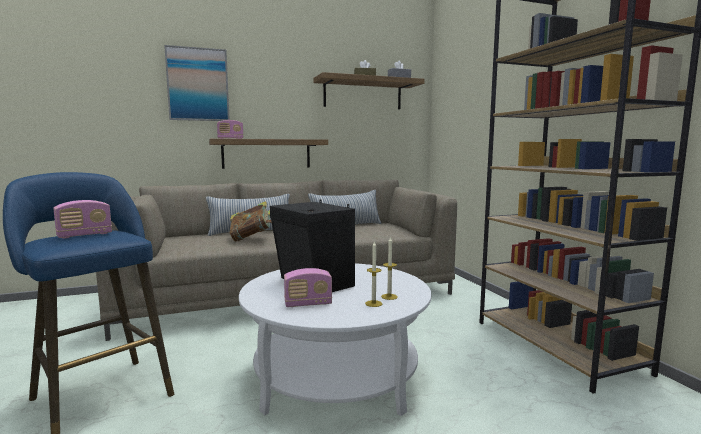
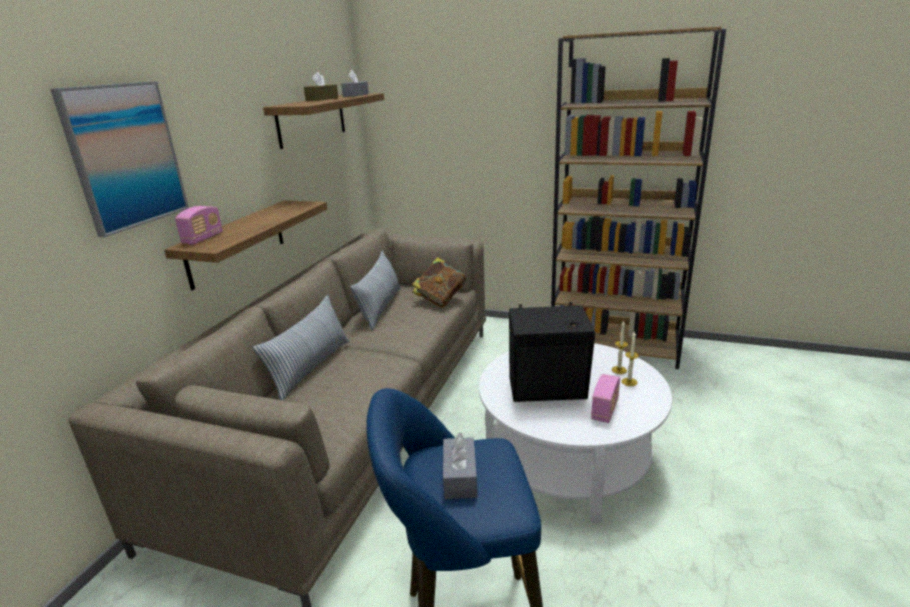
camera: 50 degrees left, 15 degrees up
radio [53,200,112,239] -> grey tissue box [443,433,477,499]
book [229,201,272,242] -> book moved to [412,257,466,308]

